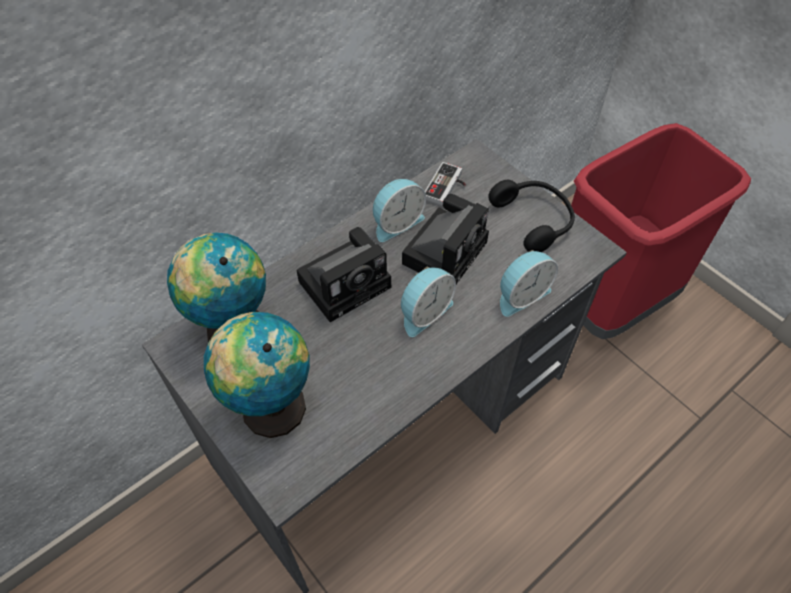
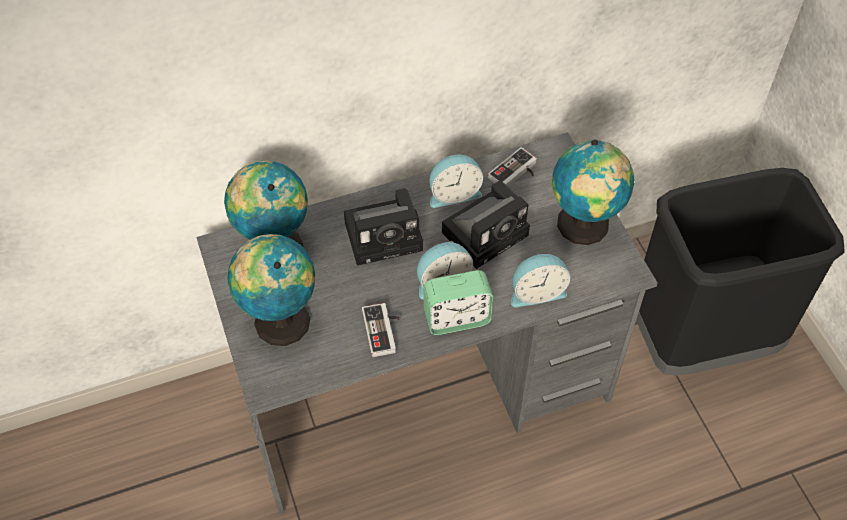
camera: 20 degrees right, 0 degrees up
black headphones [488,180,575,252] -> globe [552,139,634,245]
red trash can [571,123,751,339] -> black trash can [636,168,844,376]
none -> game controller [362,303,400,357]
none -> alarm clock [424,270,493,335]

